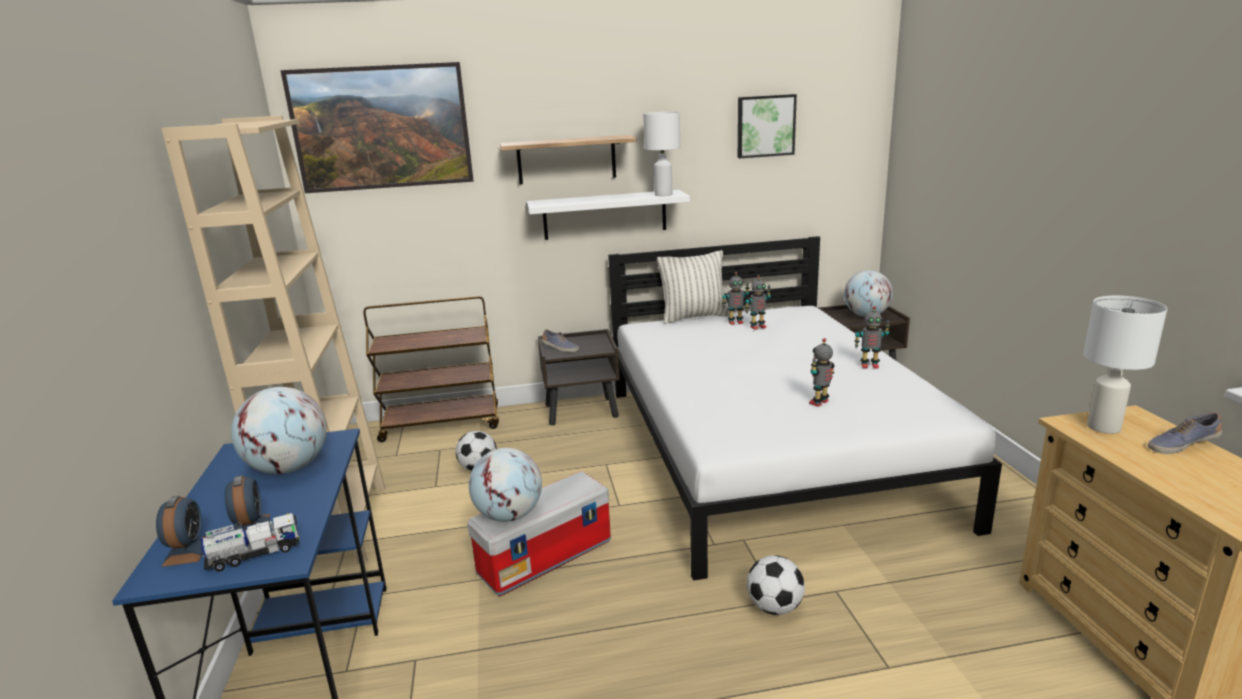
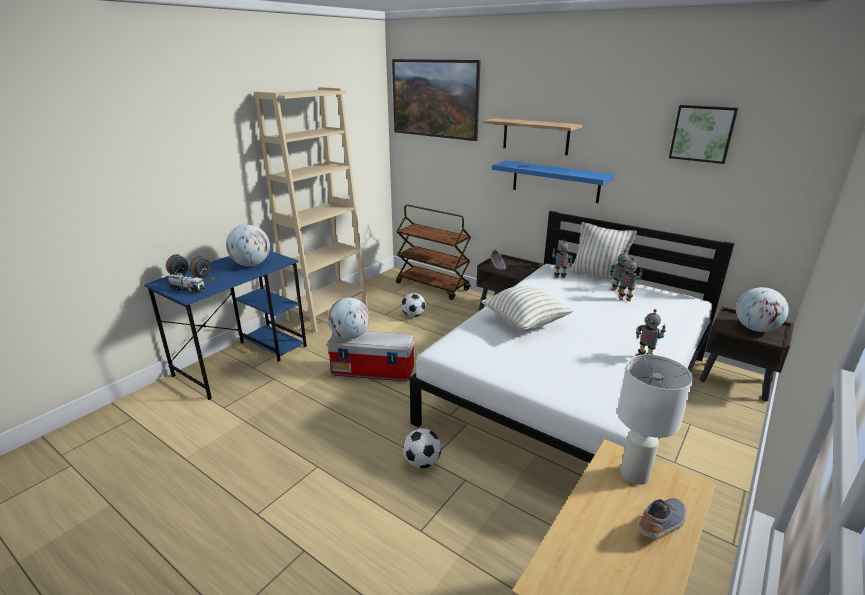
camera: 45 degrees right, 5 degrees up
white shelf [526,190,690,240] -> blue shelf [492,161,614,203]
white table lamp [643,112,680,196] -> none
toy robot [809,338,835,407] -> toy robot moved to [552,239,573,278]
shoe [1148,412,1222,454] -> shoe turned 105 degrees clockwise [638,498,686,539]
none -> pillow [481,286,574,331]

